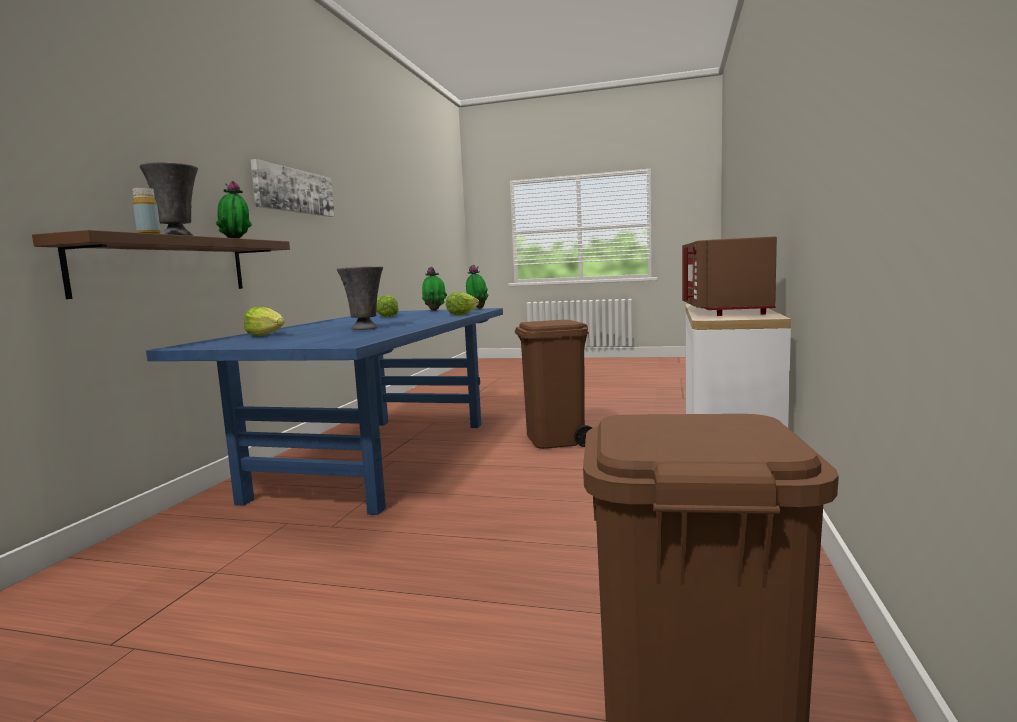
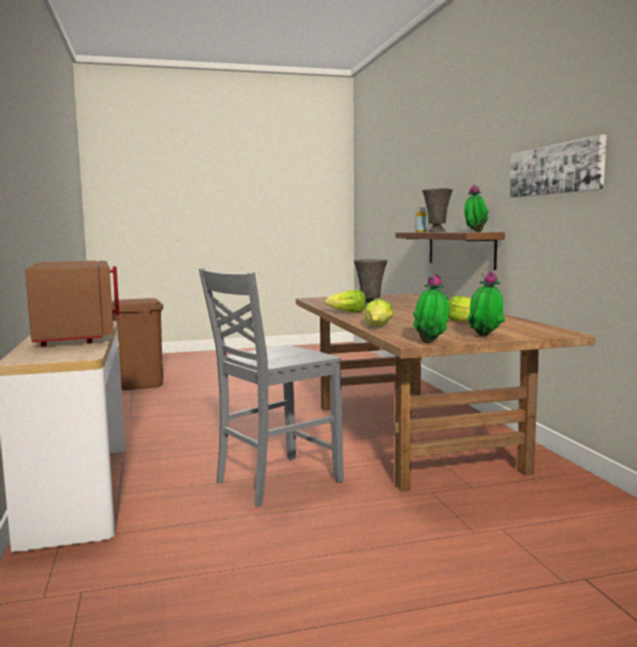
camera: 150 degrees right, 0 degrees up
blue dining table [146,308,503,515] -> brown dining table [296,293,596,491]
lettuce [244,307,284,336] -> lettuce moved to [325,290,366,313]
brown trash can [515,320,592,449] -> grey chair [199,268,344,507]

